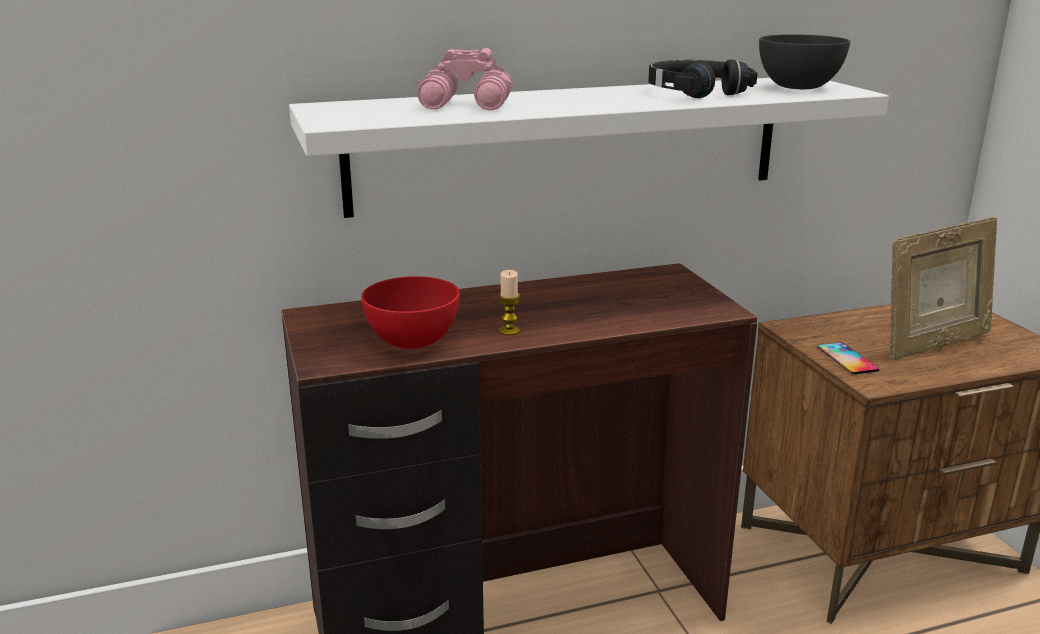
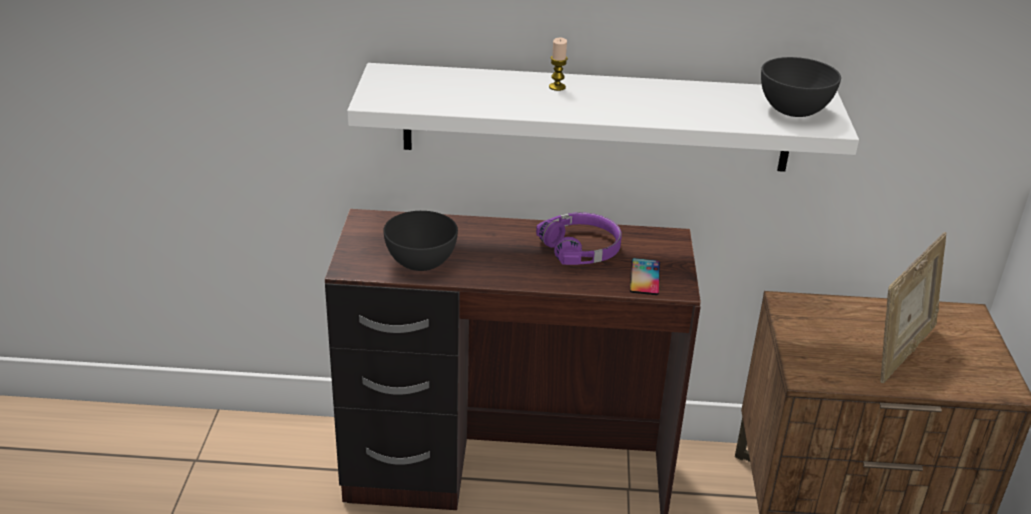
camera: 20 degrees right, 10 degrees up
red bowl [361,276,460,349] -> grey bowl [383,211,458,271]
pink binoculars [416,48,514,110] -> none
candle [498,270,520,336] -> candle moved to [549,38,568,91]
black headphones [648,60,757,98] -> none
phone [817,342,879,374] -> phone moved to [630,258,660,295]
picture frame [889,217,997,360] -> picture frame turned 45 degrees counterclockwise [880,232,946,384]
none -> purple headphones [536,212,622,265]

